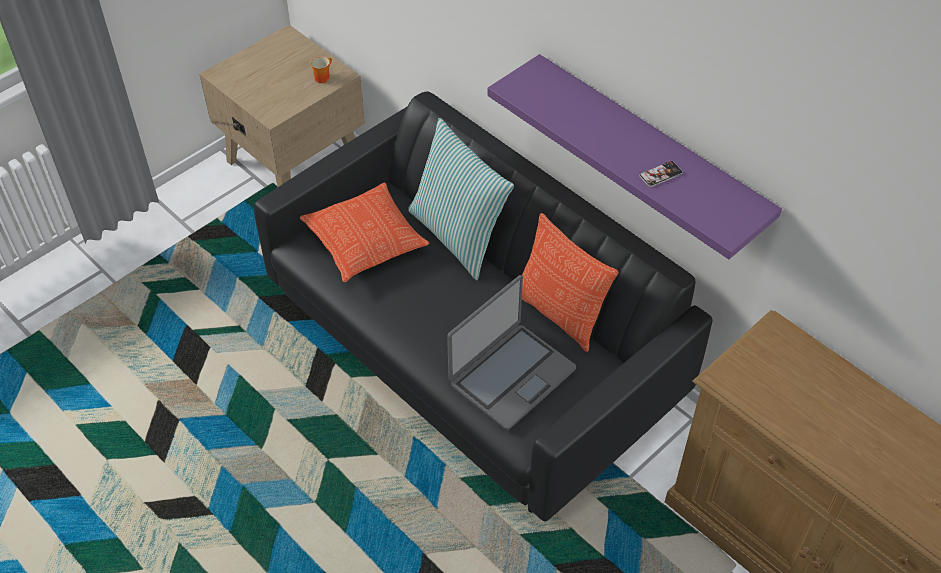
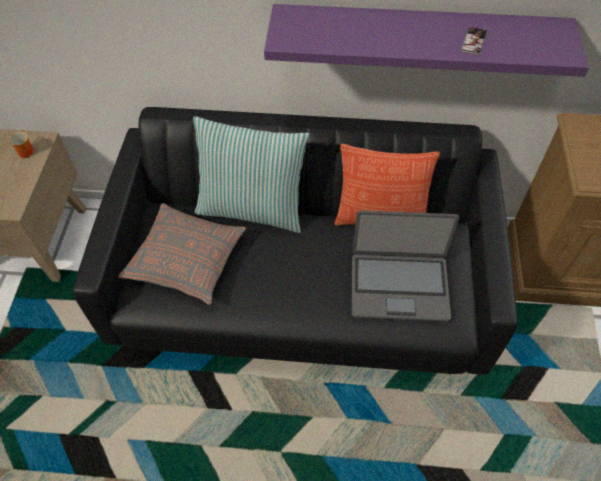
camera: 40 degrees left, 5 degrees up
orange pillow [300,183,429,282] -> grey pillow [118,203,246,305]
laptop [447,275,576,430] -> laptop turned 90 degrees clockwise [352,210,459,322]

